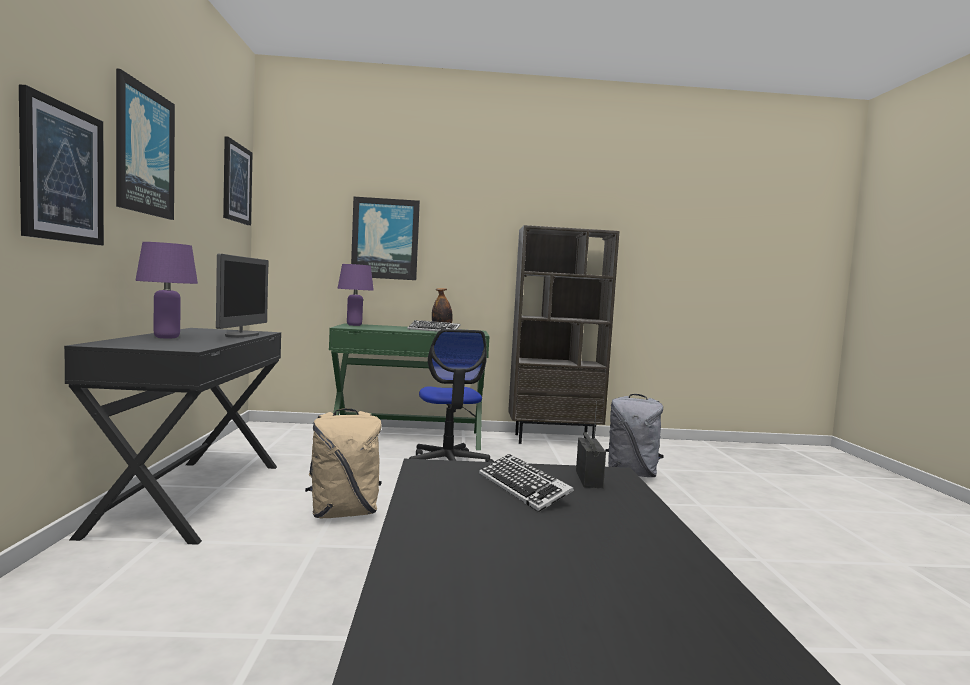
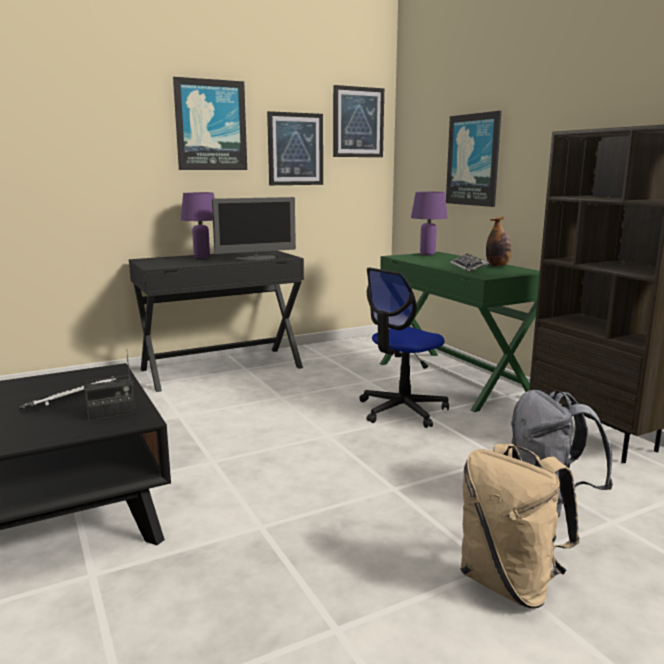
camera: 65 degrees right, 10 degrees up
picture [19,84,104,245] -> picture moved to [267,111,323,185]
beige backpack [305,408,382,518] -> beige backpack moved to [460,444,580,608]

